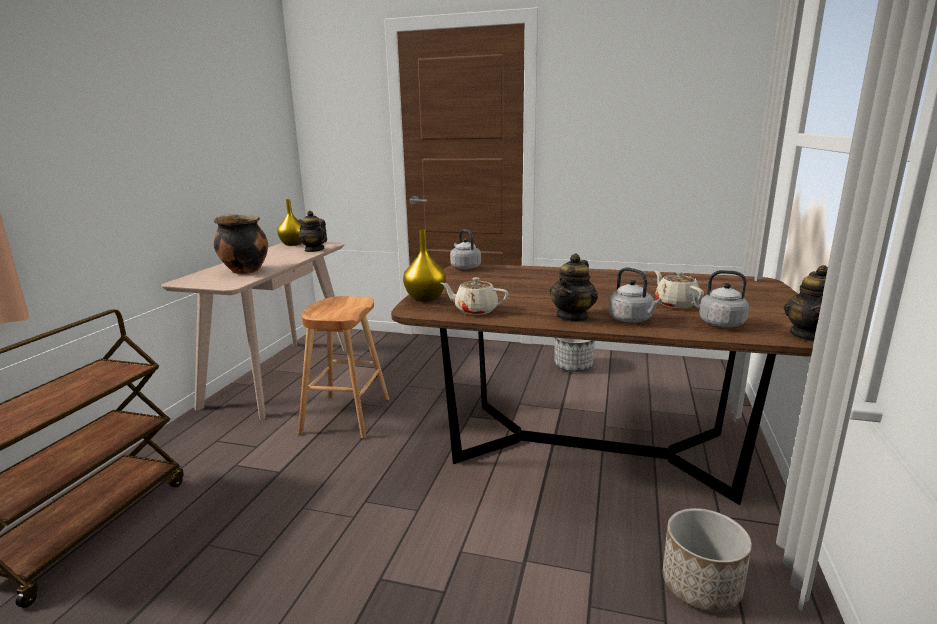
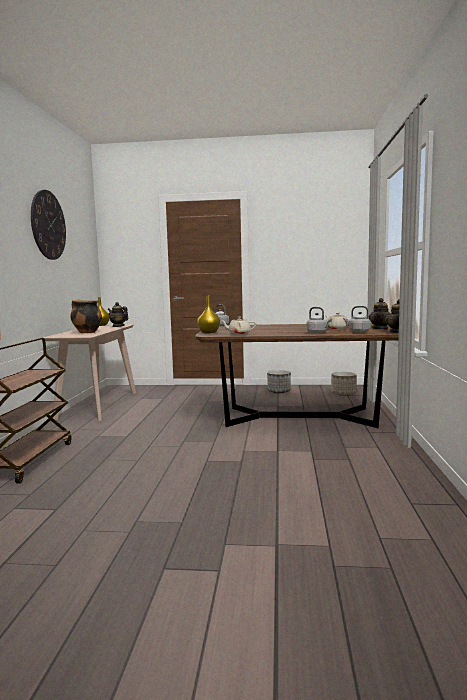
camera: 10 degrees left, 10 degrees down
brown stool [298,296,389,439] -> none
teapot [550,253,598,322] -> teapot moved to [368,298,391,330]
planter [663,508,752,611] -> planter moved to [331,371,357,396]
none -> wall clock [31,190,66,260]

